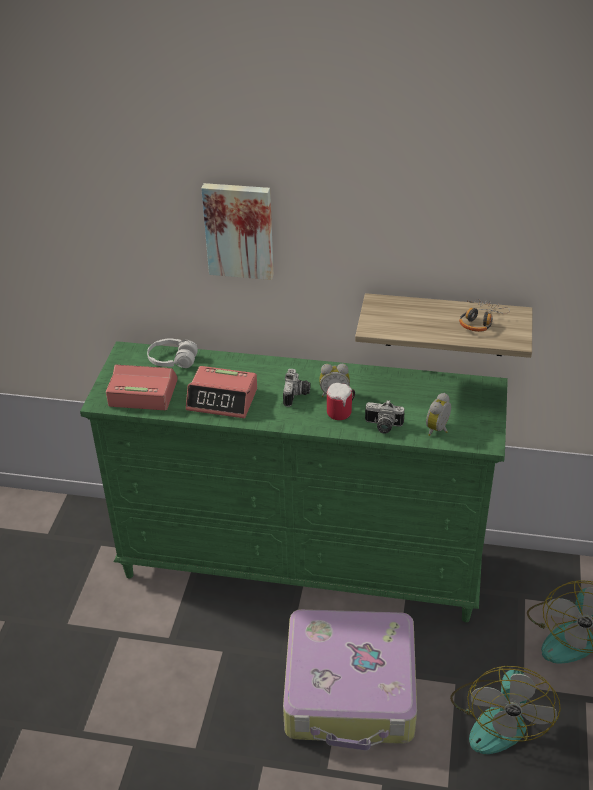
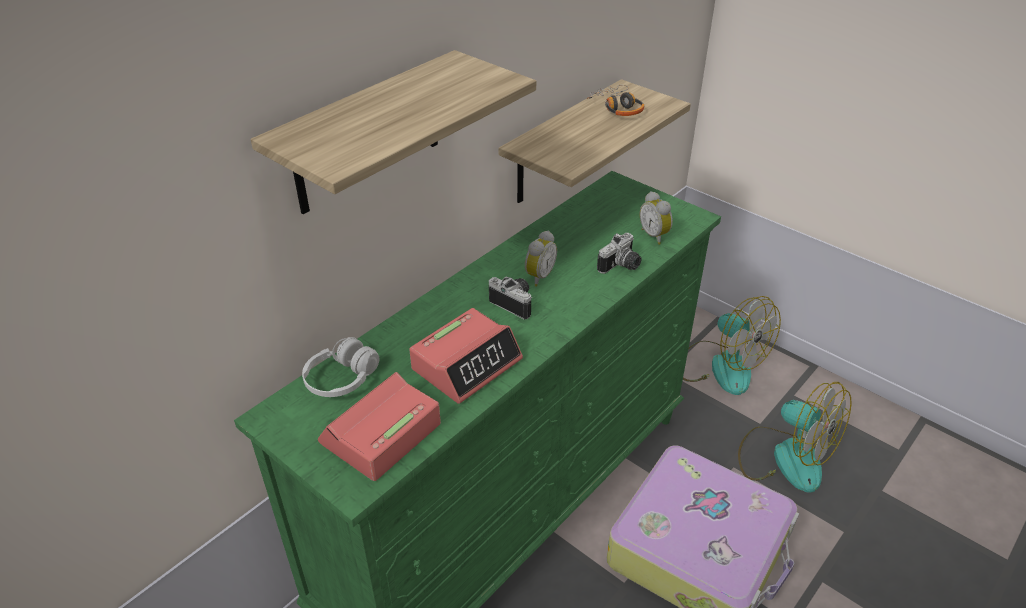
camera: 60 degrees left, 0 degrees up
picture [201,183,274,280] -> shelf [251,50,536,214]
mug [327,383,355,420] -> none

